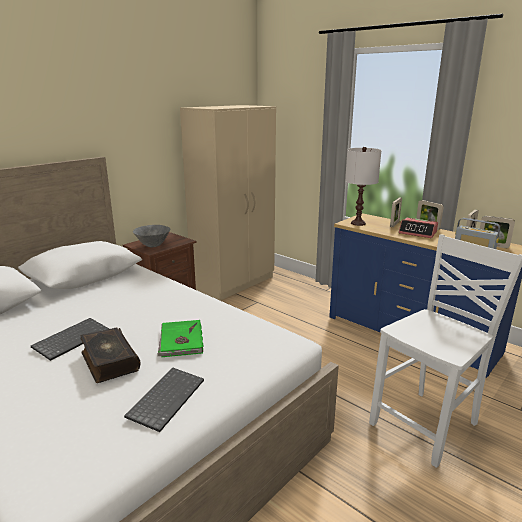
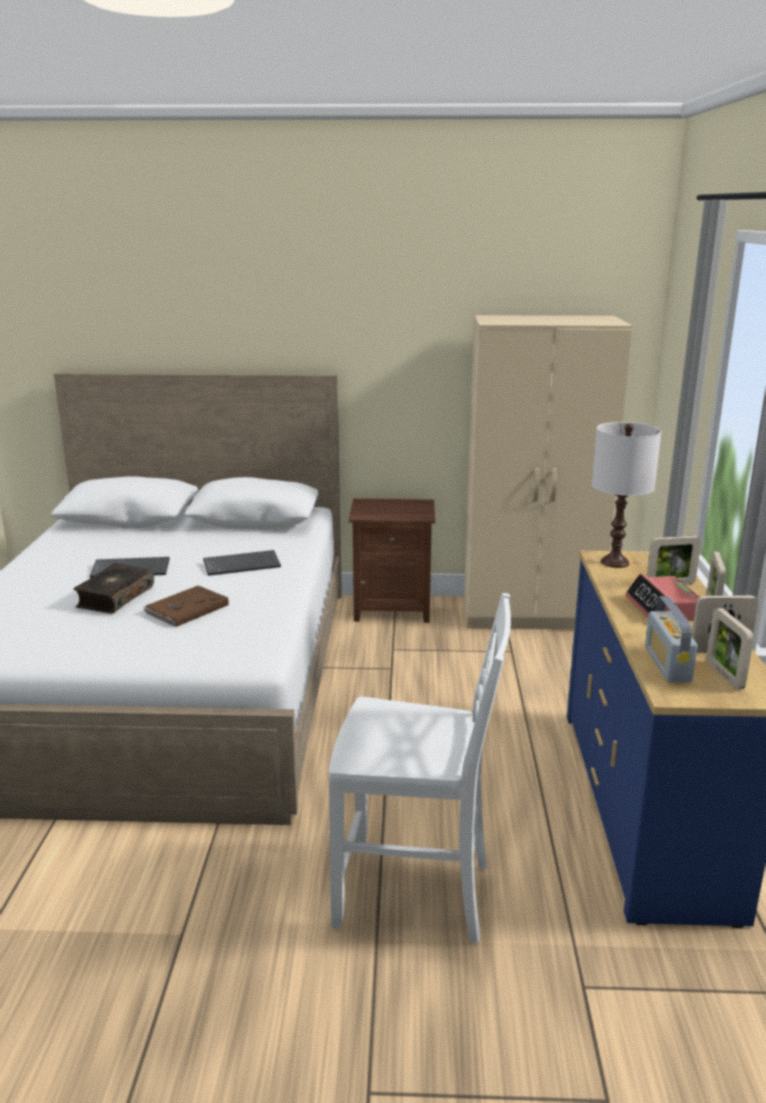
camera: 50 degrees right, 0 degrees up
keyboard [124,368,204,432] -> keyboard moved to [203,550,281,576]
grey bowl [133,225,170,247] -> none
green book [157,320,203,357] -> brown book [143,586,229,627]

